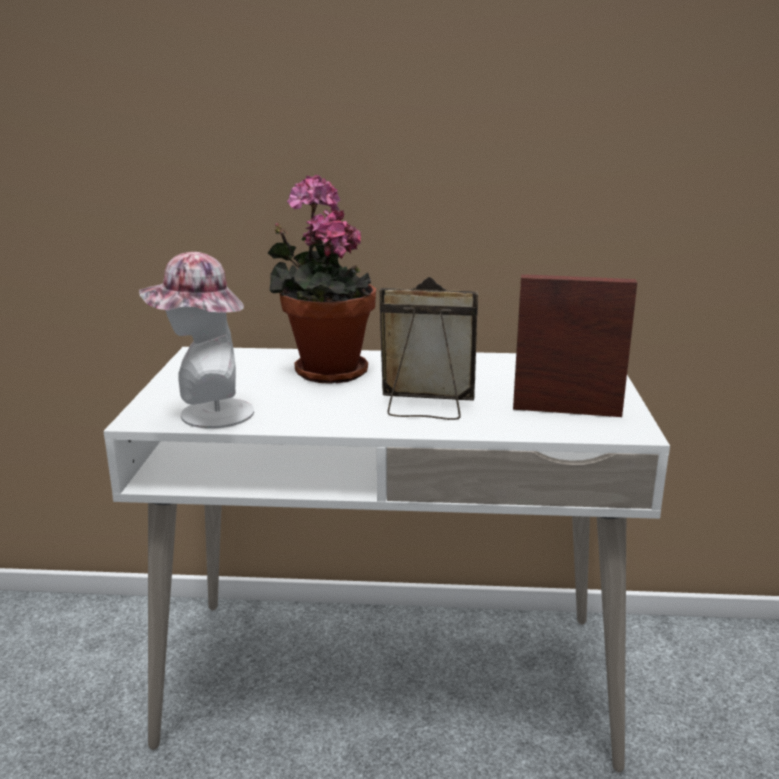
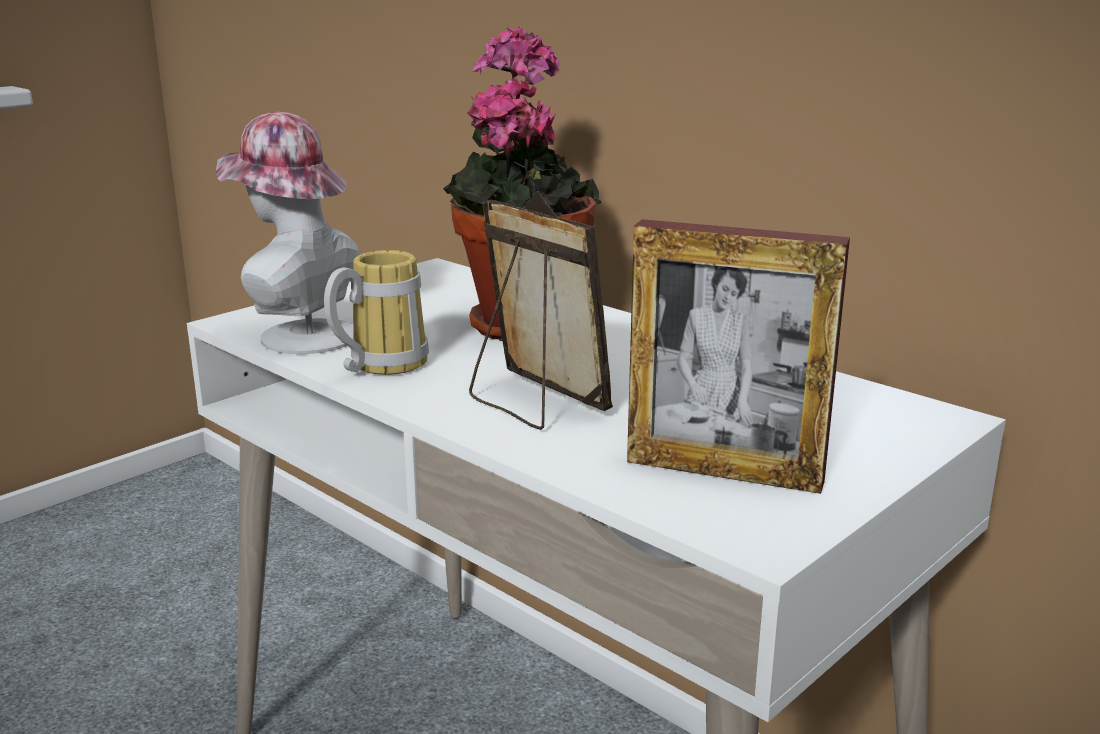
camera: 40 degrees right, 0 degrees up
picture frame [513,274,637,417] -> picture frame turned 150 degrees clockwise [627,219,850,494]
none -> mug [324,250,429,375]

